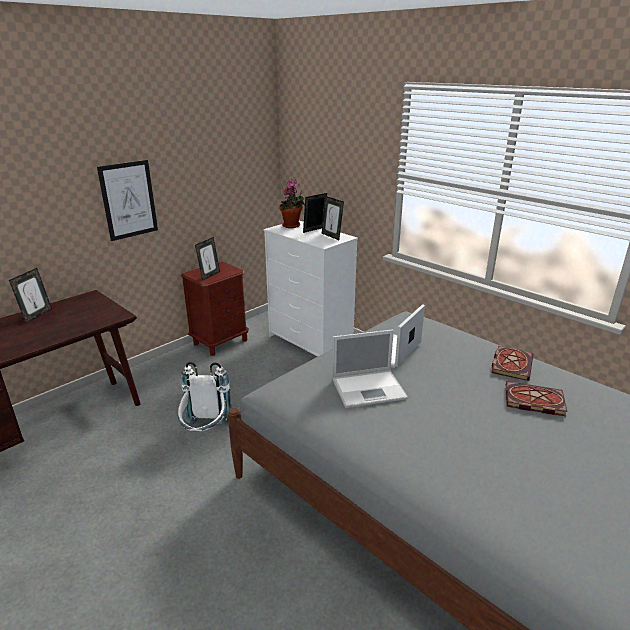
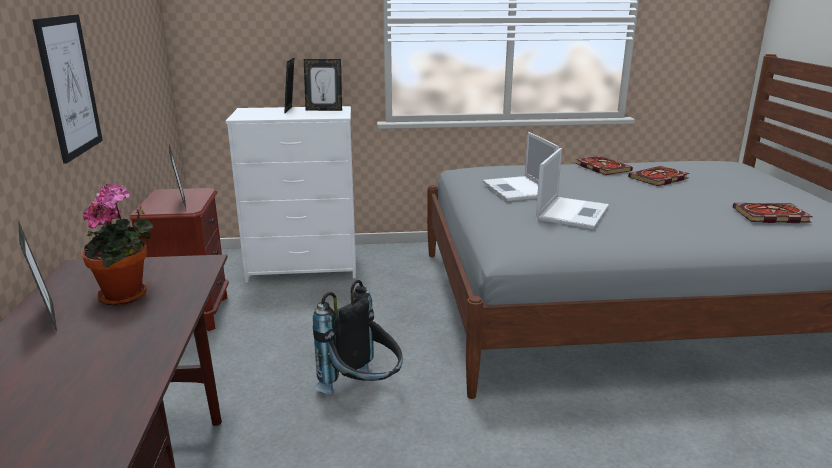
camera: 50 degrees left, 5 degrees down
white backpack [178,362,231,431] -> black backpack [313,280,403,394]
potted plant [279,179,305,228] -> potted plant moved to [82,183,153,306]
none -> book [733,203,812,223]

